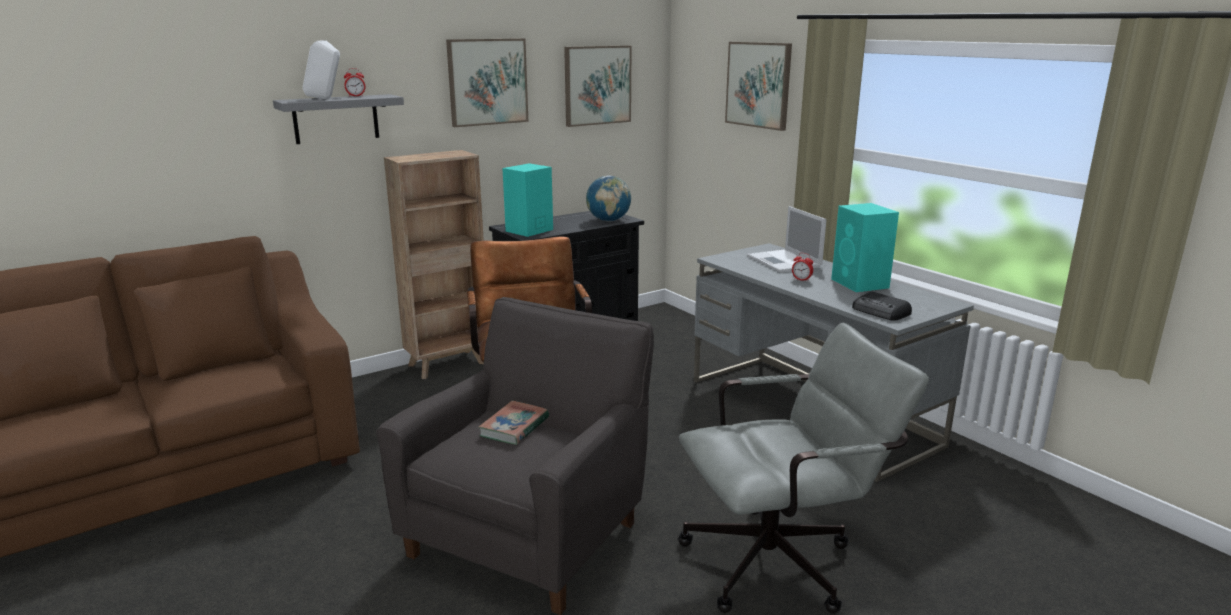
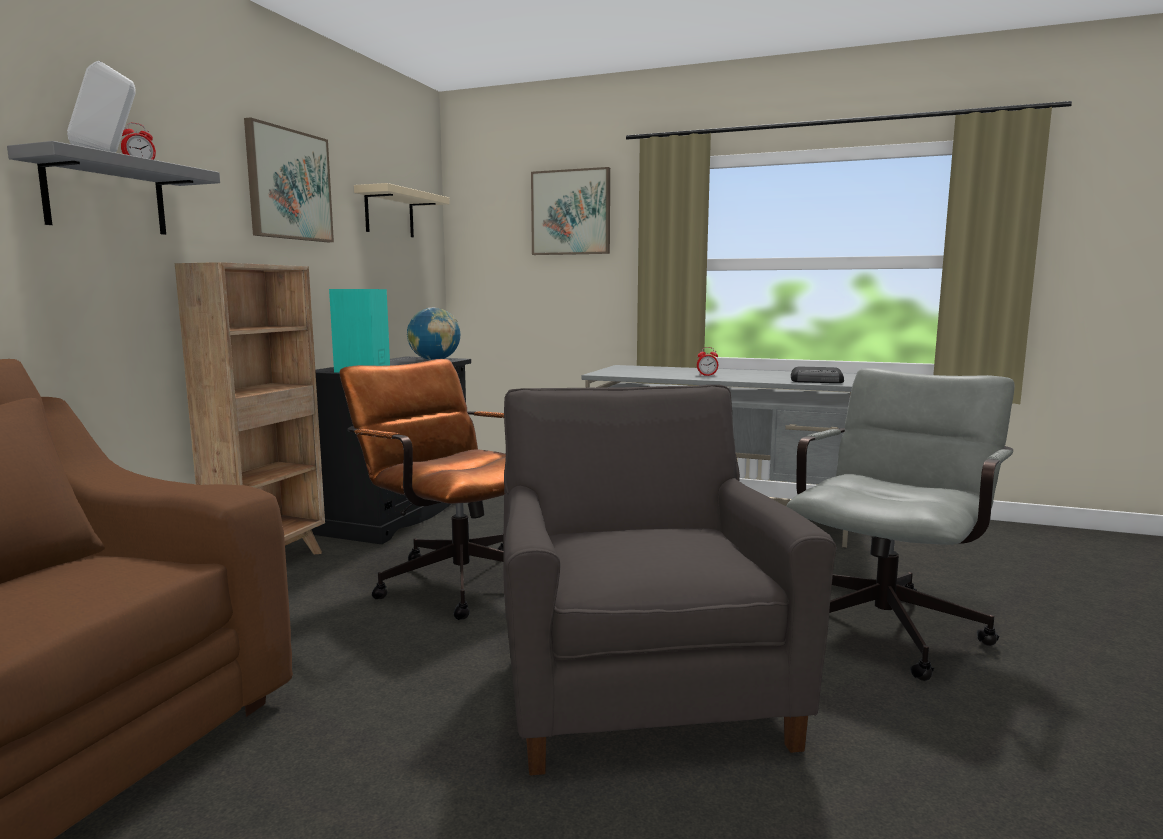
camera: 35 degrees left, 10 degrees down
book [478,401,549,445] -> none
picture [564,46,632,127] -> beige shelf [354,183,450,237]
laptop [747,206,826,273] -> none
turquoise speaker [831,203,899,292] -> none

